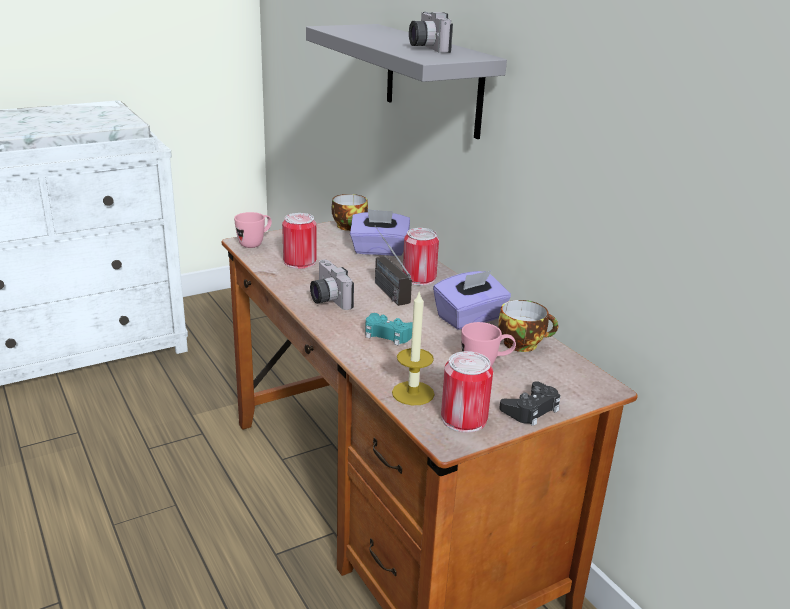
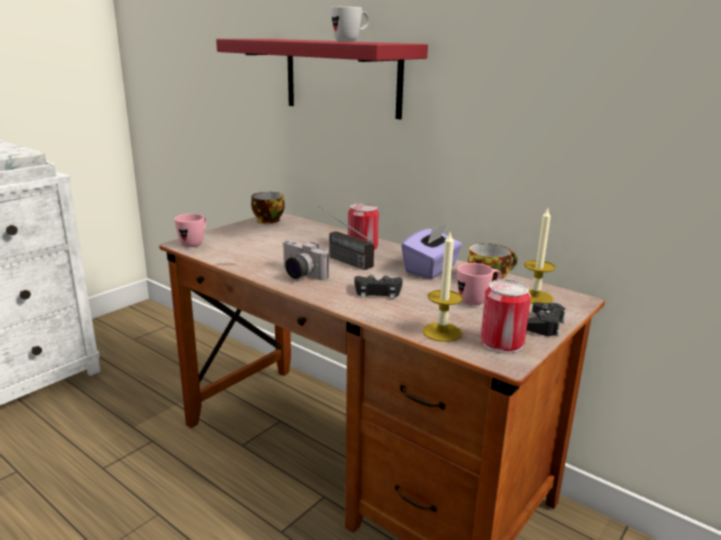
camera: 20 degrees left, 5 degrees down
can [282,213,317,269] -> none
grey shelf [306,24,507,139] -> red shelf [216,39,428,119]
purple tissue box [350,209,410,256] -> none
turquoise game controller [365,313,413,346] -> black game controller [354,275,403,299]
camera [409,12,453,53] -> white mug [330,7,369,42]
none -> candle [524,208,555,304]

